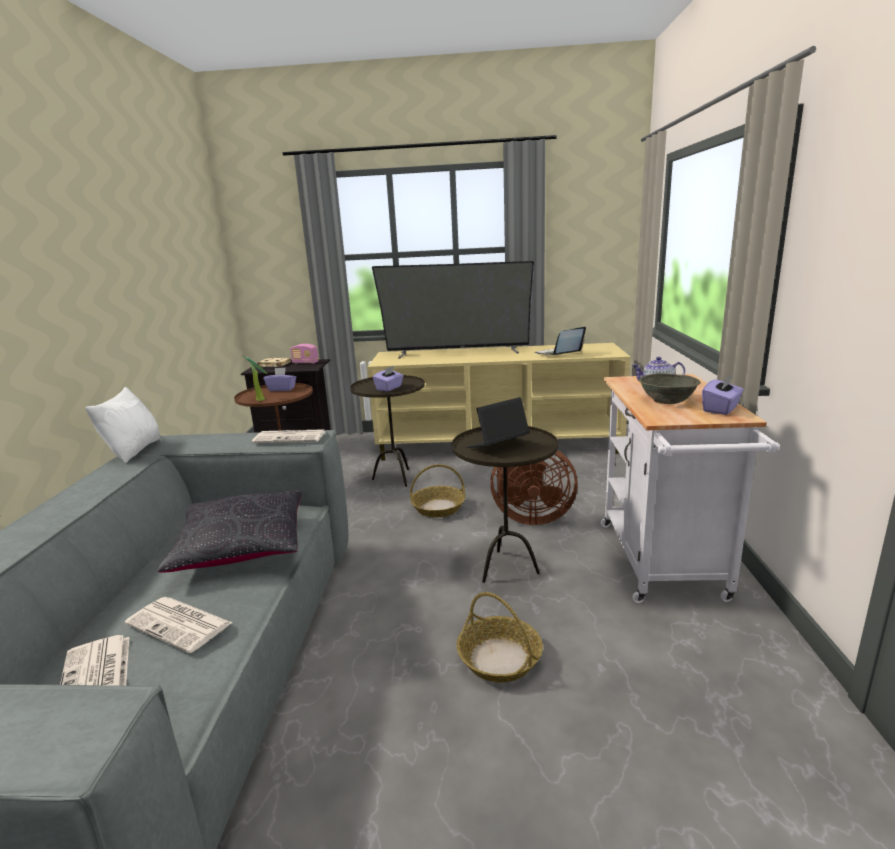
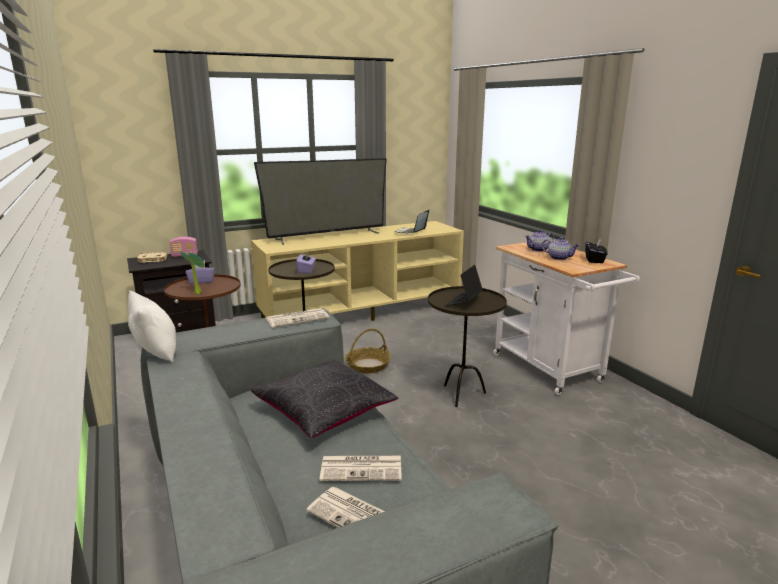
camera: 30 degrees left, 0 degrees up
basket [457,592,543,682] -> none
brown fan [490,450,578,525] -> none
grey bowl [639,373,701,404] -> teapot [542,237,579,260]
purple tissue box [702,374,744,415] -> black tissue box [585,239,608,263]

